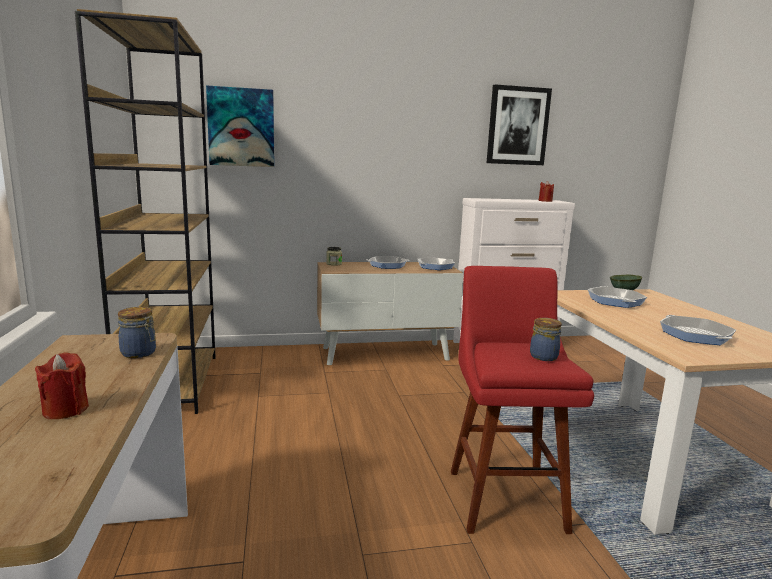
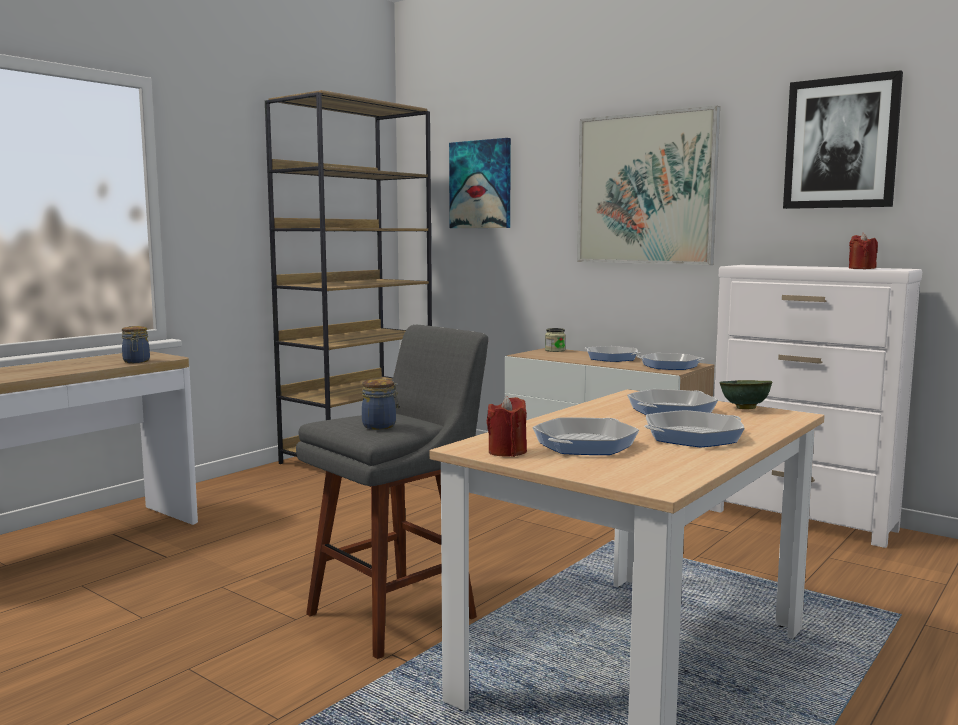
camera: 50 degrees right, 5 degrees down
red candle [35,352,89,419] -> red candle moved to [486,396,527,457]
red stool [451,266,594,534] -> grey stool [296,325,488,659]
none -> picture [577,106,720,265]
none -> frying pan [644,410,745,448]

